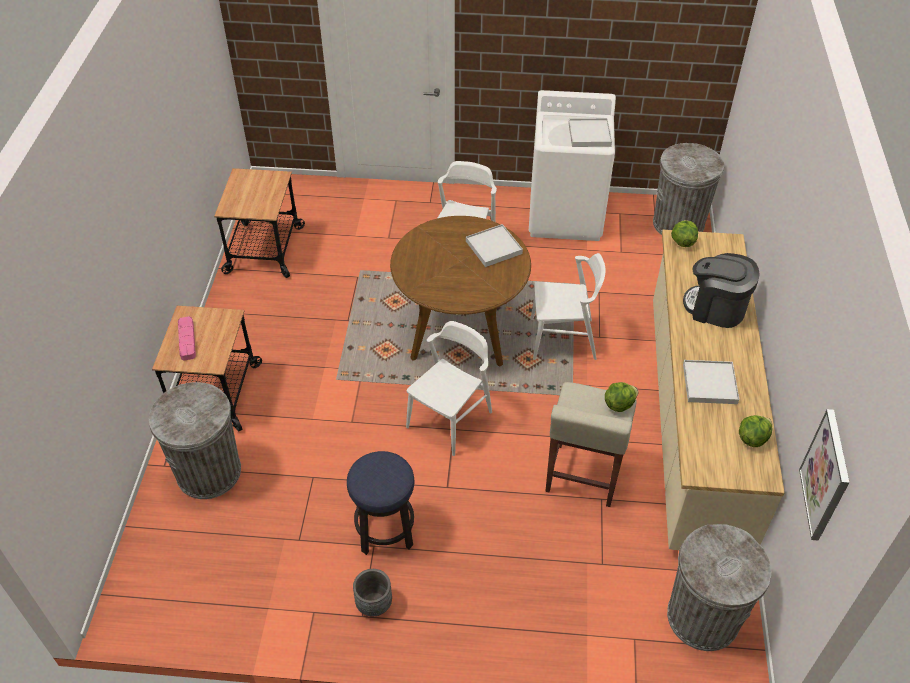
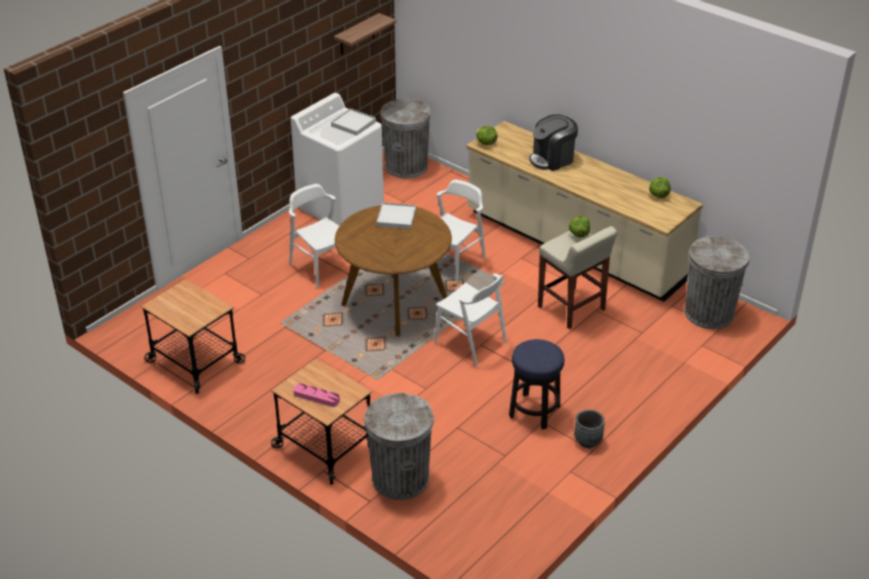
camera: 55 degrees left, 10 degrees down
white chair [406,321,492,456] -> white chair turned 150 degrees clockwise [434,273,507,367]
white tray [683,360,739,404] -> none
picture [799,409,850,541] -> none
none -> shelf [334,13,396,55]

